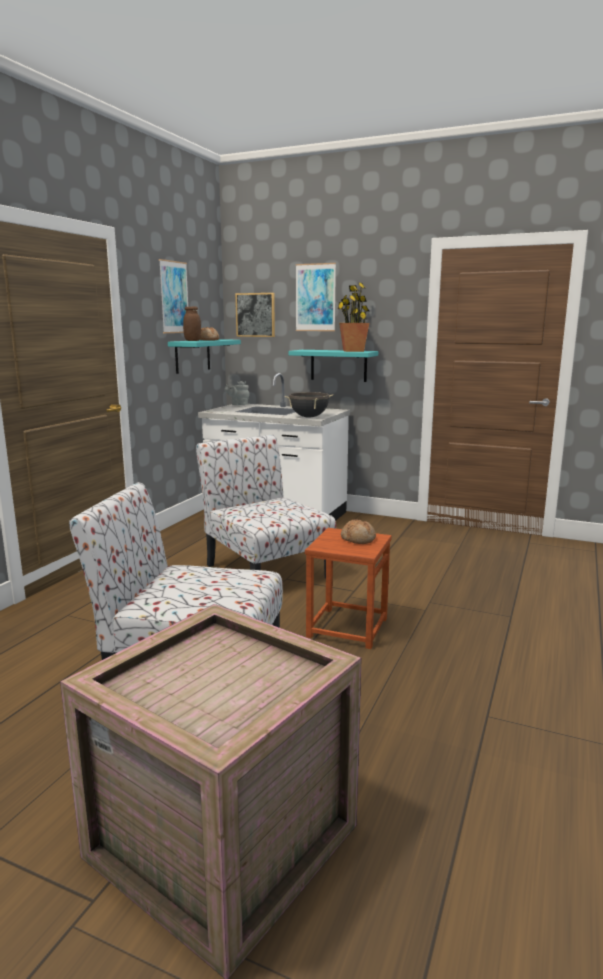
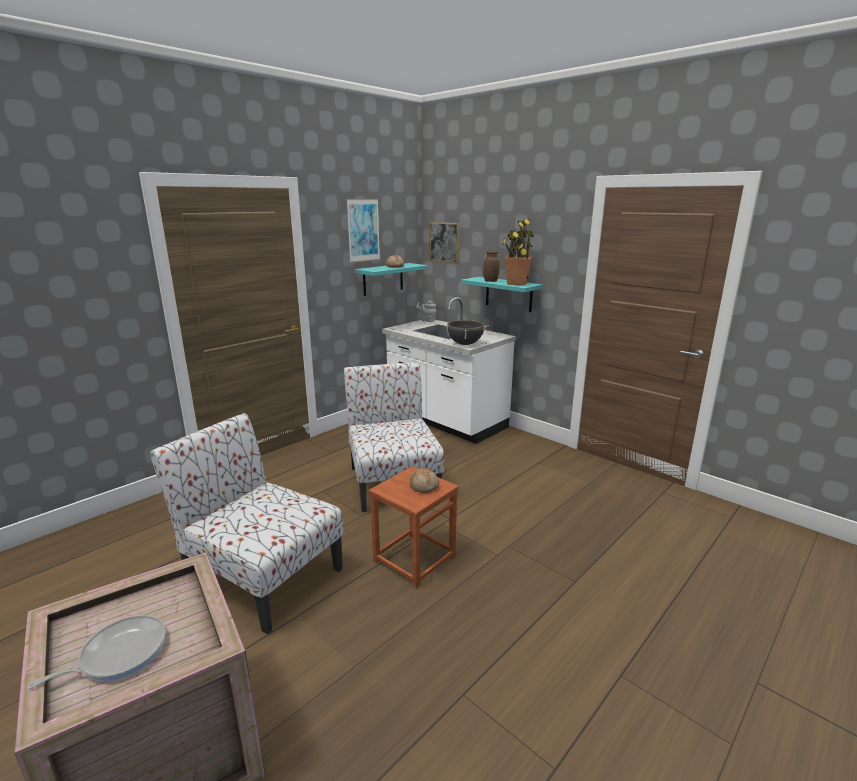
camera: 20 degrees right, 5 degrees up
brown jar [183,306,201,341] -> brown jar moved to [483,250,499,282]
picture [296,263,336,331] -> none
none -> frying pan [27,615,166,689]

